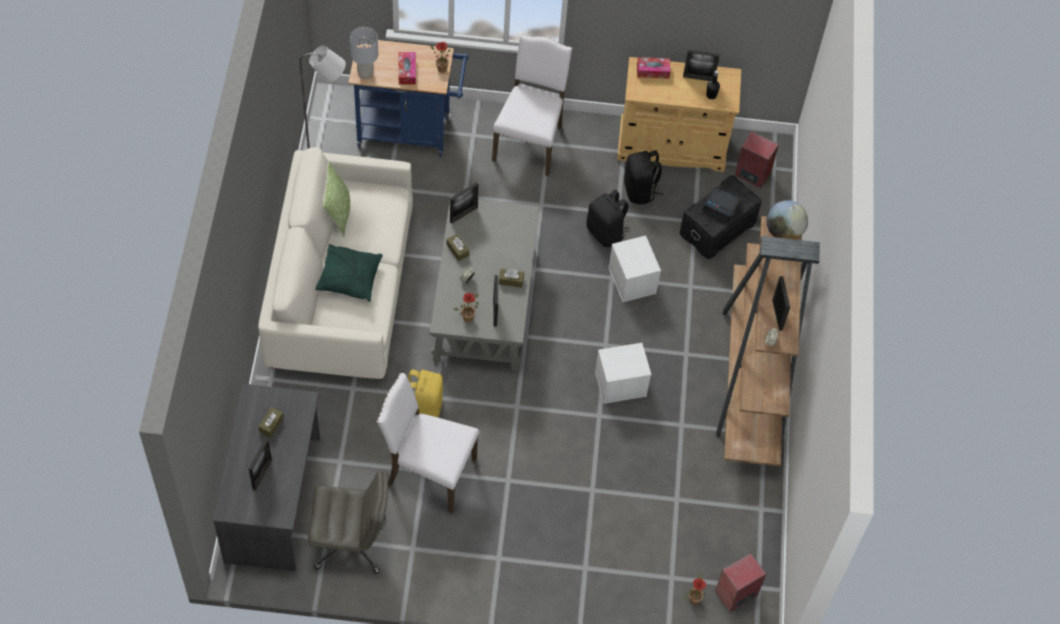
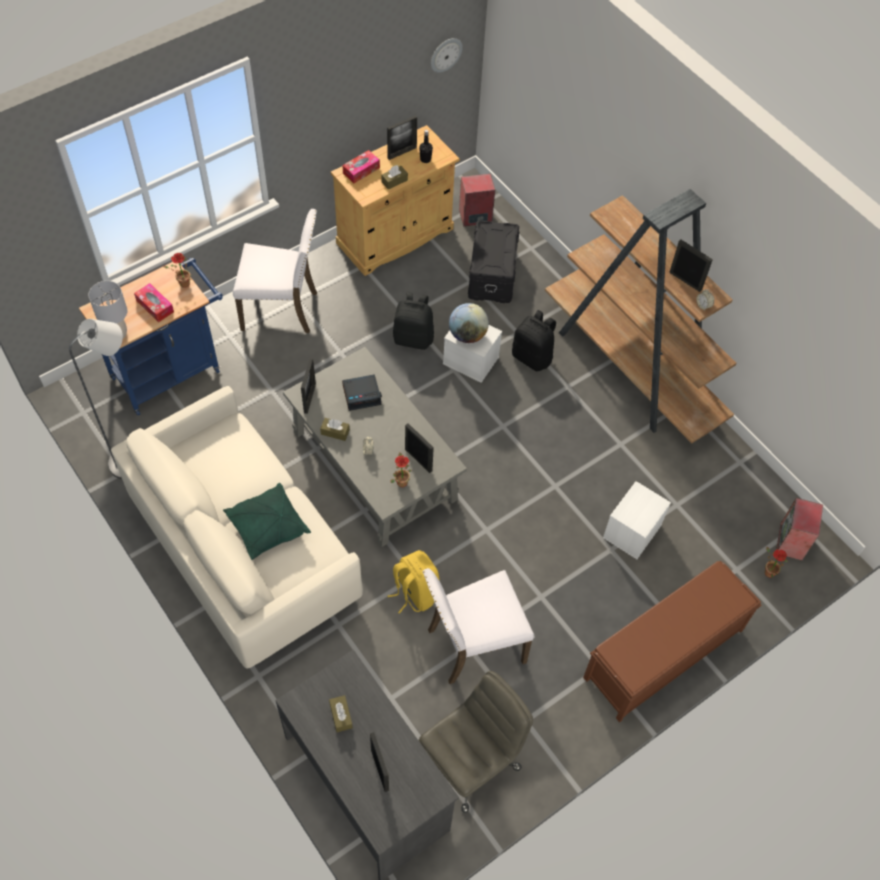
camera: 40 degrees left, 0 degrees up
pillow [322,161,350,237] -> none
white chair [492,34,572,176] -> white chair turned 120 degrees clockwise [233,209,317,333]
brown tissue box [499,269,524,288] -> brown tissue box moved to [381,165,408,189]
white storage box [595,343,651,404] -> white storage box moved to [603,481,671,559]
black backpack [624,150,663,205] -> black backpack moved to [512,310,556,371]
alarm clock [702,187,741,223] -> alarm clock moved to [342,374,382,411]
globe [767,200,808,239] -> globe moved to [449,303,489,343]
none -> wall clock [431,38,463,73]
none -> brown bench [583,560,761,722]

